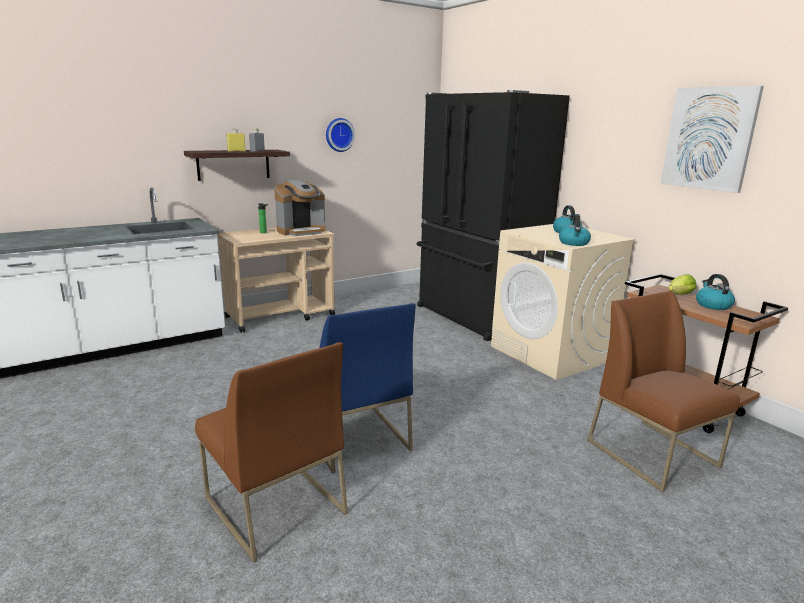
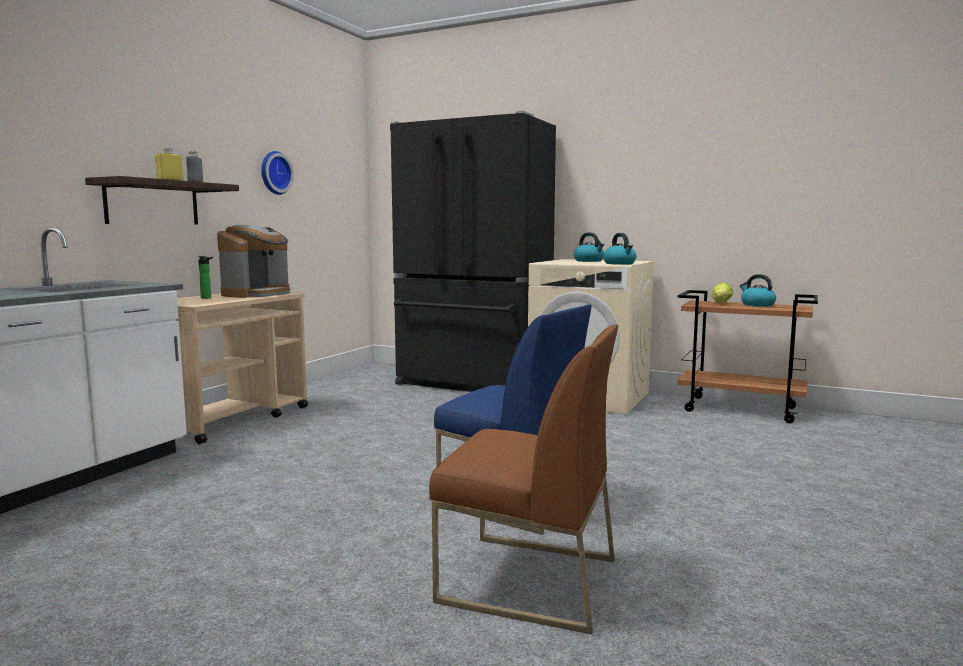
camera: 30 degrees left, 10 degrees down
brown chair [587,291,740,492] -> none
picture [660,86,764,193] -> none

